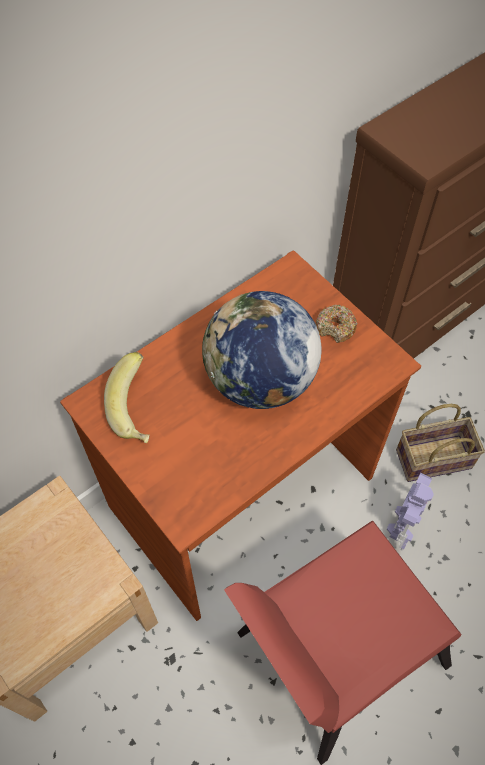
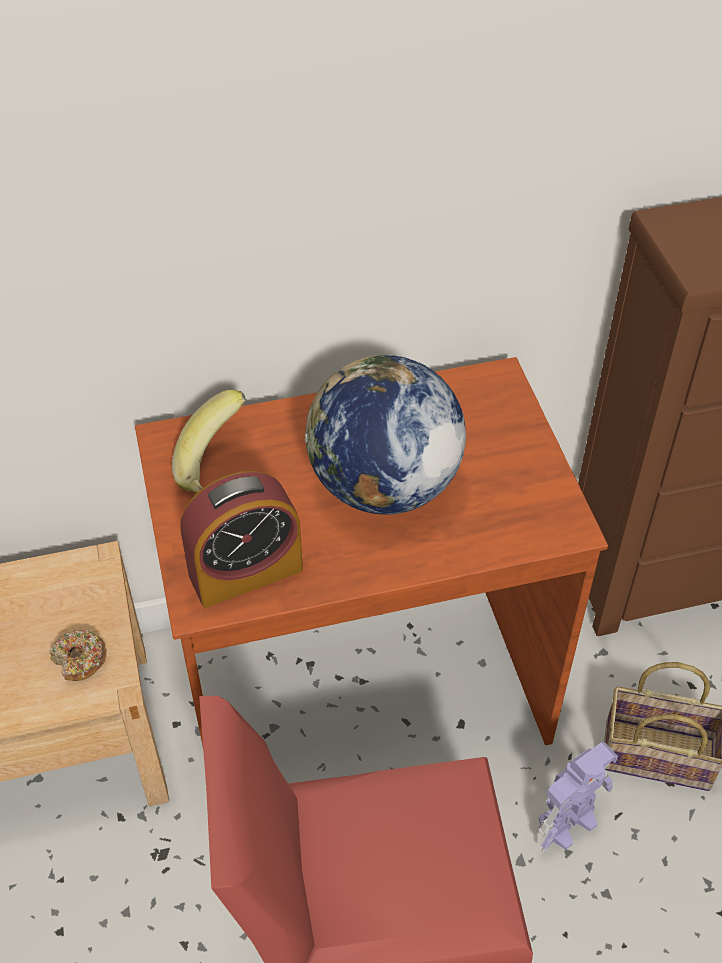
camera: 25 degrees right, 10 degrees down
donut [315,305,357,343] -> donut moved to [50,630,106,681]
none -> alarm clock [180,471,303,607]

